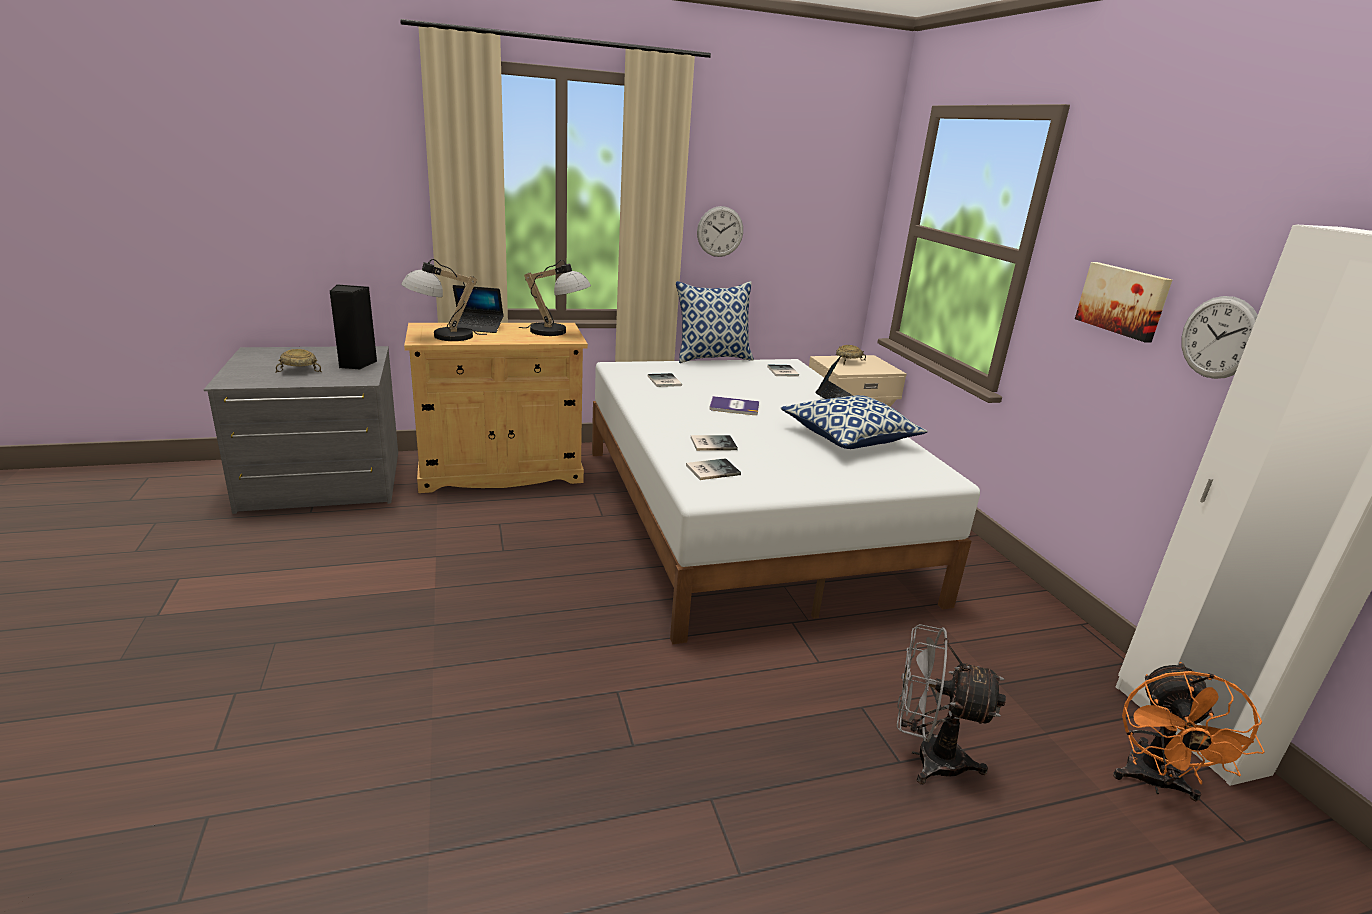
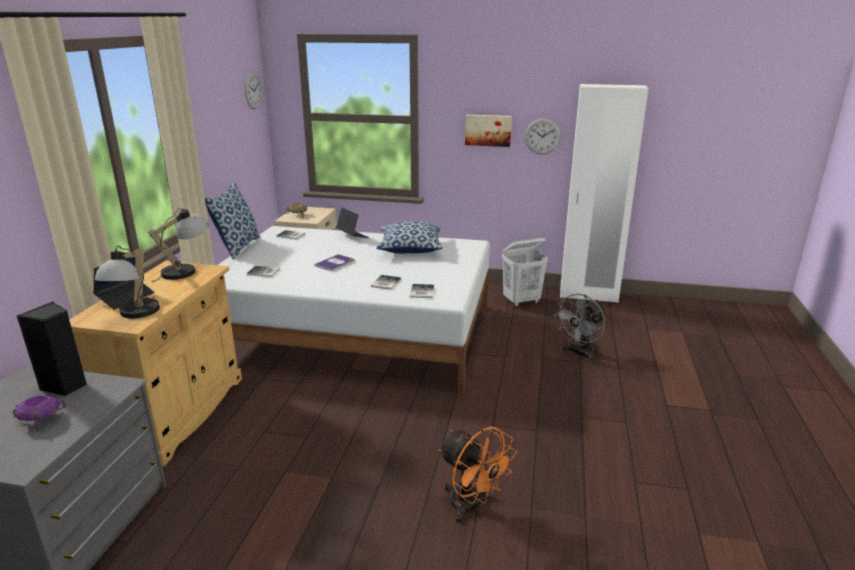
camera: 60 degrees left, 0 degrees up
beige bowl [275,349,322,373] -> purple bowl [13,395,66,433]
wall clock [697,206,743,257] -> wall clock moved to [245,73,262,109]
orange fan [1113,662,1265,801] -> orange fan moved to [439,427,517,523]
none -> white laundry basket [502,238,548,307]

